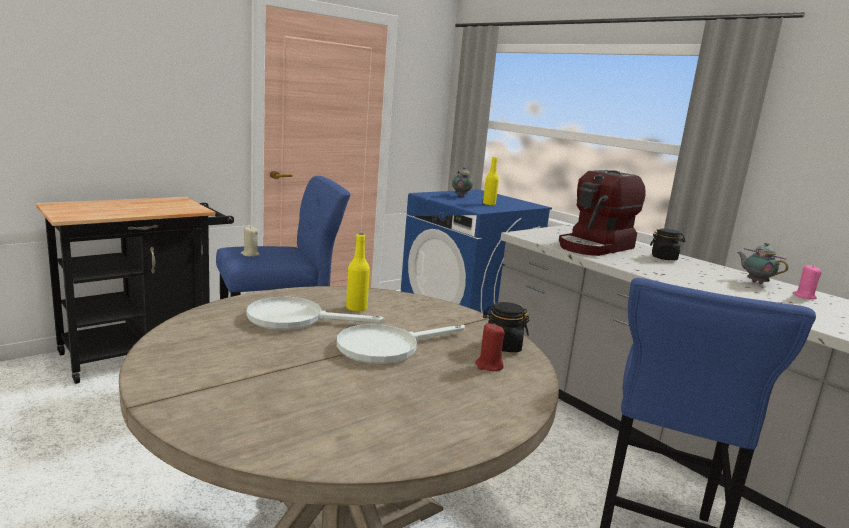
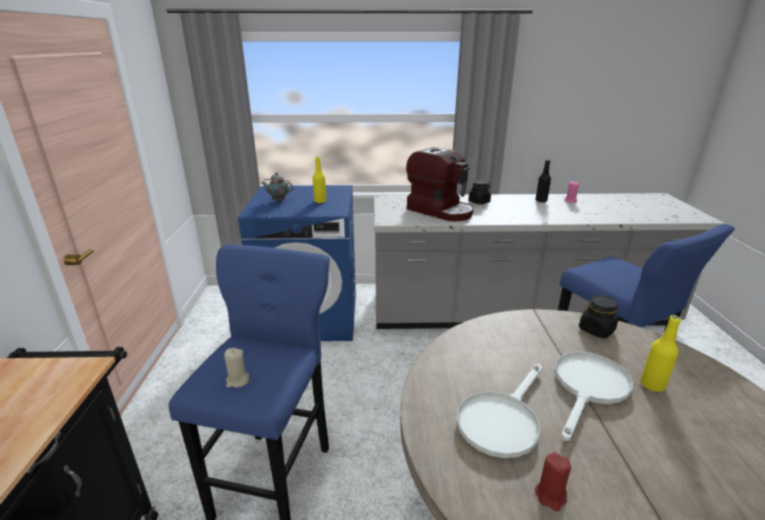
camera: 50 degrees left, 10 degrees up
white frying pan [337,324,465,364] -> white frying pan turned 150 degrees counterclockwise [555,352,633,441]
yellow bottle [346,233,370,312] -> yellow bottle moved to [641,315,681,392]
red candle [475,323,505,371] -> red candle moved to [535,452,571,511]
coffee machine [559,170,645,256] -> coffee machine turned 45 degrees counterclockwise [406,147,474,221]
teapot [737,243,788,284] -> black bottle [535,160,551,202]

